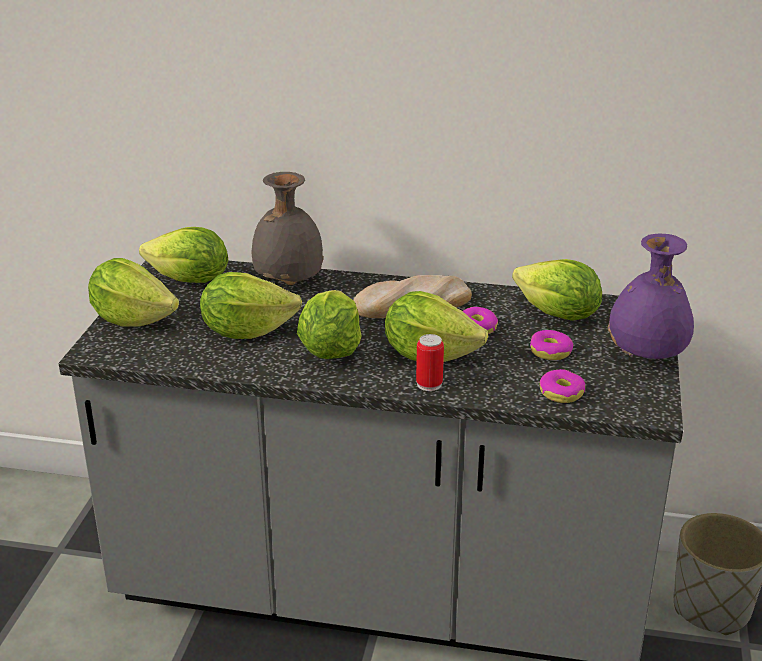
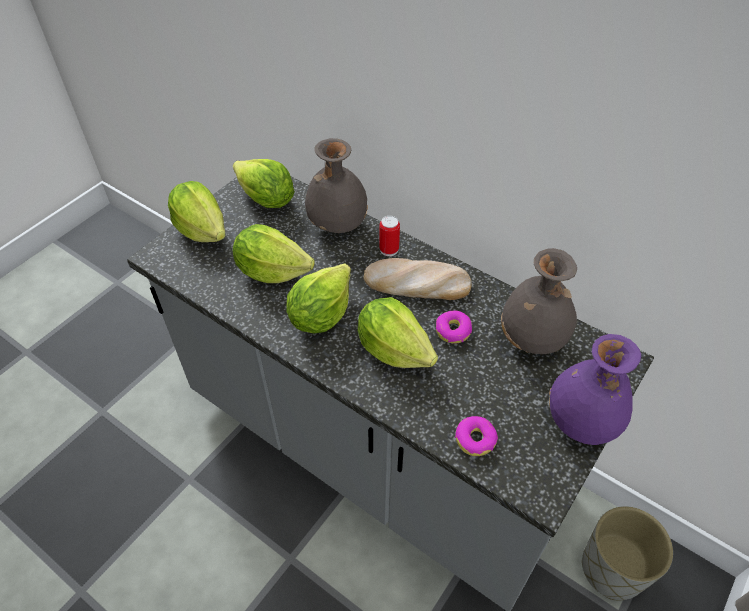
camera: 25 degrees right, 20 degrees up
can [416,334,444,391] -> can moved to [379,216,400,256]
lettuce [512,259,602,321] -> grey vase [501,248,577,354]
donut [530,330,573,360] -> none

